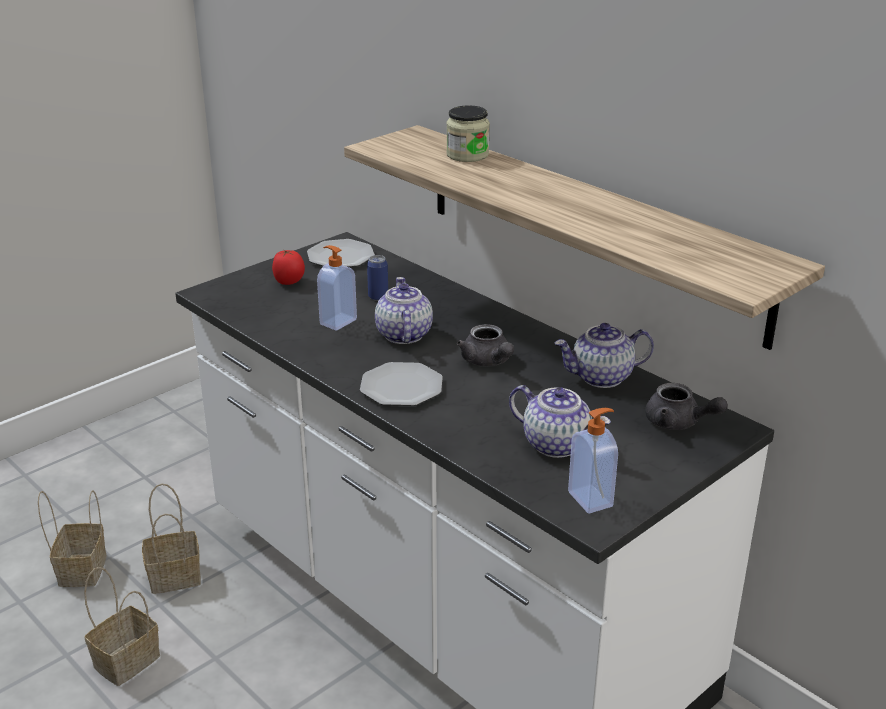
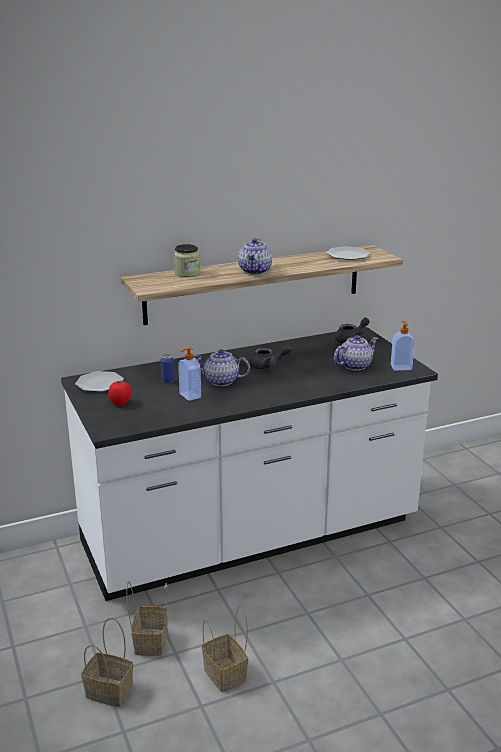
camera: 70 degrees left, 5 degrees down
plate [360,362,443,406] -> plate moved to [326,246,371,260]
teapot [554,323,654,388] -> teapot moved to [238,238,272,275]

